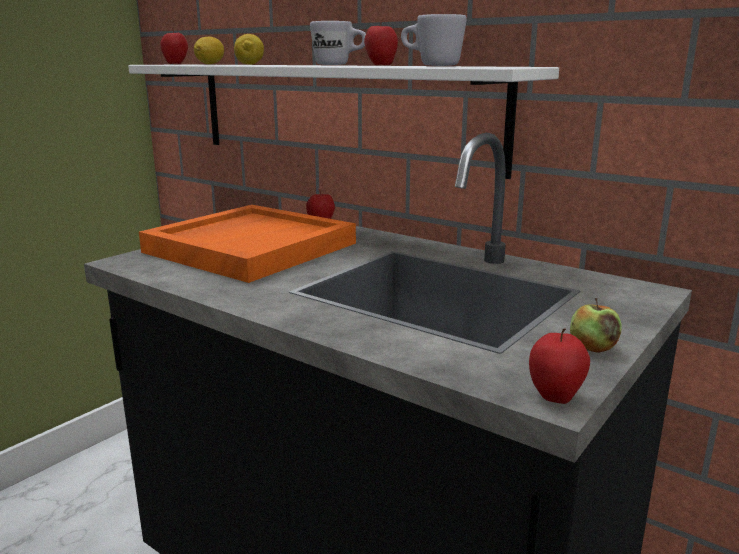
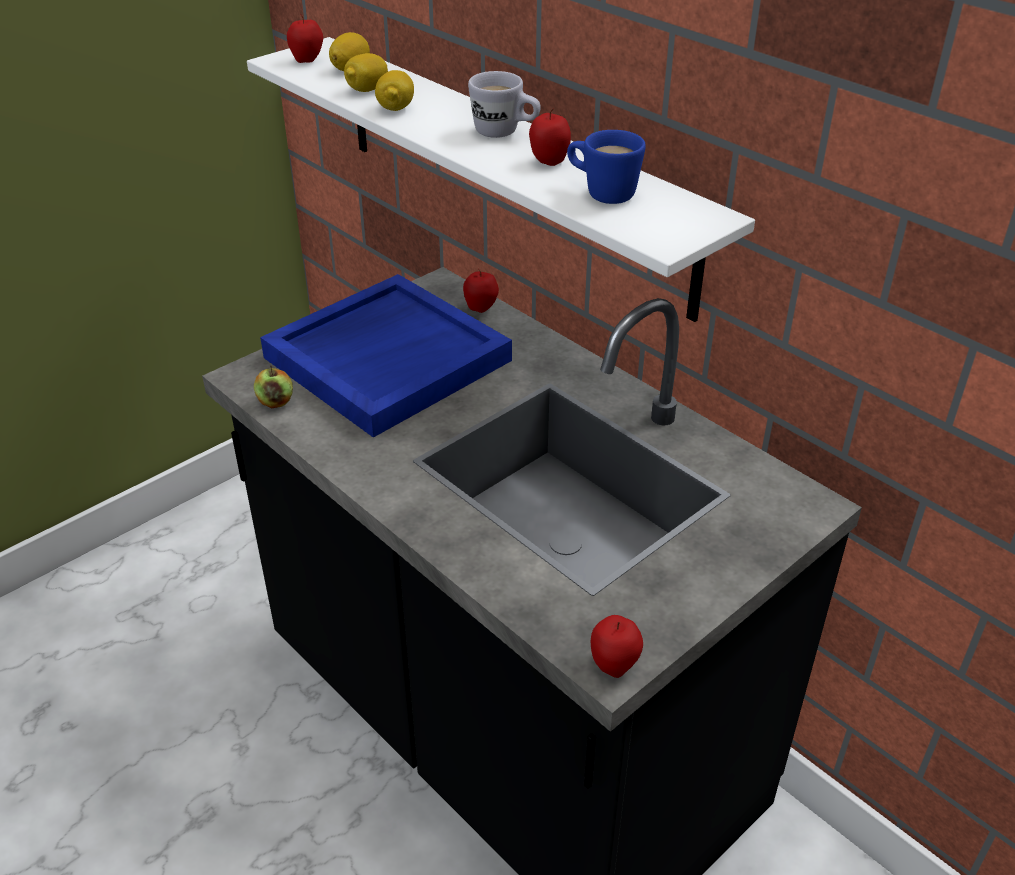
camera: 10 degrees right, 20 degrees up
orange tray [139,205,356,283] -> blue tray [260,274,512,438]
white mug [401,14,467,66] -> blue mug [567,130,646,204]
apple [570,298,622,353] -> apple moved to [254,366,293,408]
none -> lemon [344,53,388,92]

